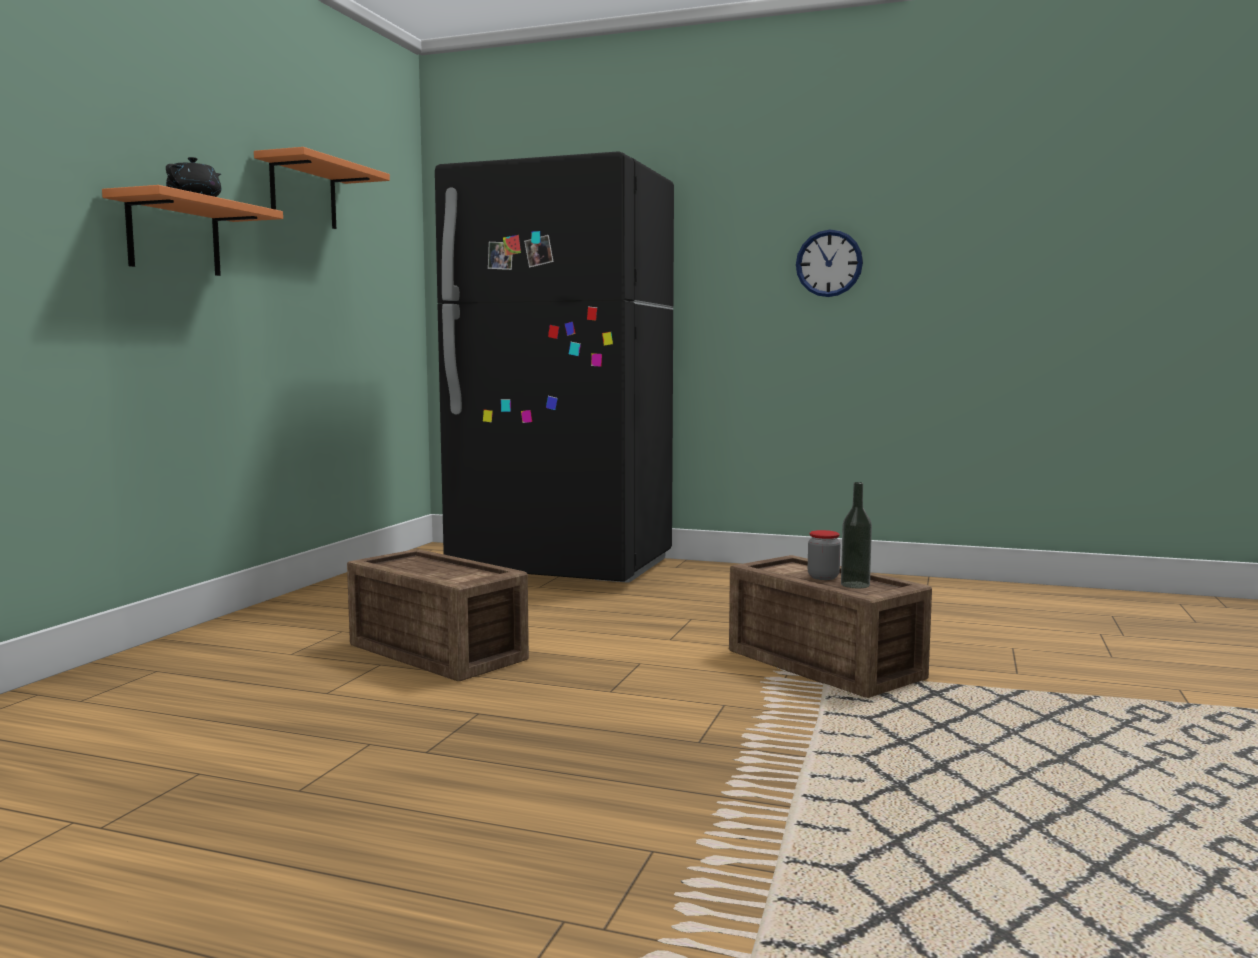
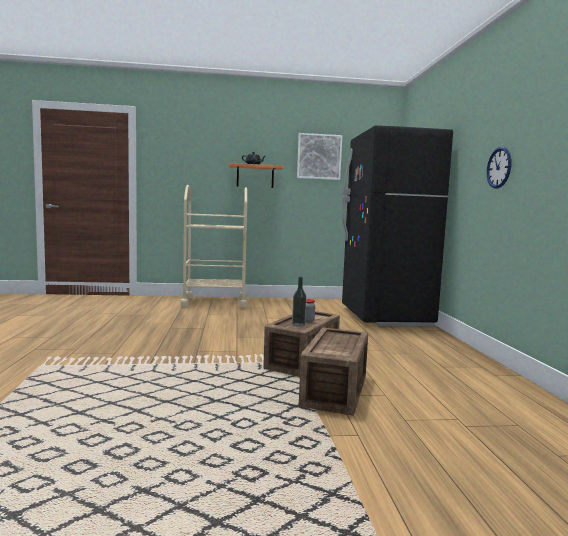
camera: 65 degrees right, 0 degrees up
orange shelf [254,147,390,229] -> picture [297,133,342,180]
crate [347,549,529,681] -> crate moved to [299,327,368,416]
none -> beige cart [180,185,247,308]

